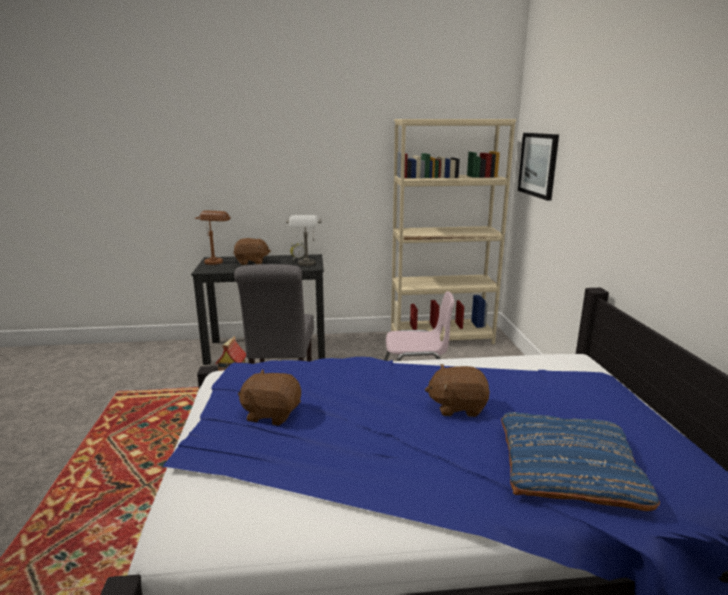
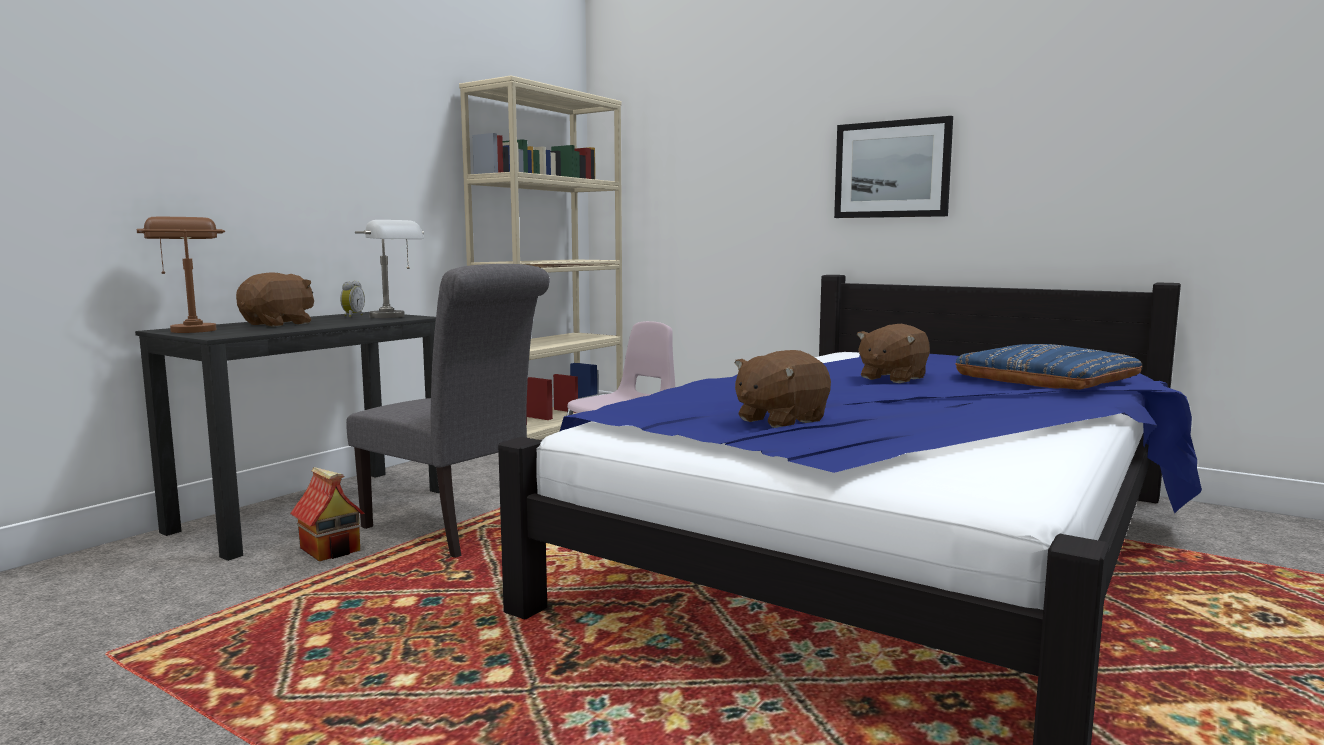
camera: 50 degrees left, 10 degrees down
picture [518,133,559,201] -> picture moved to [834,116,953,218]

